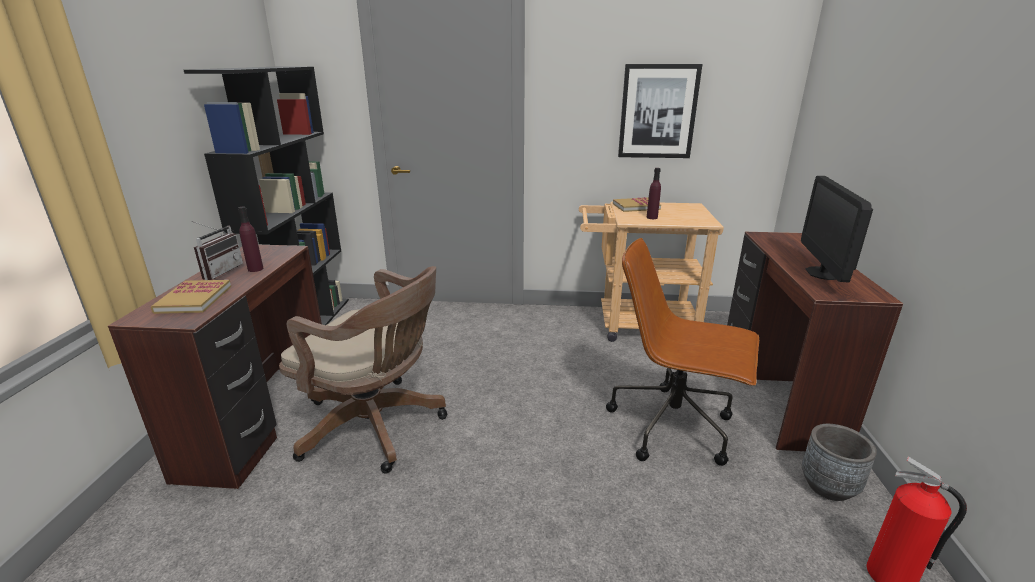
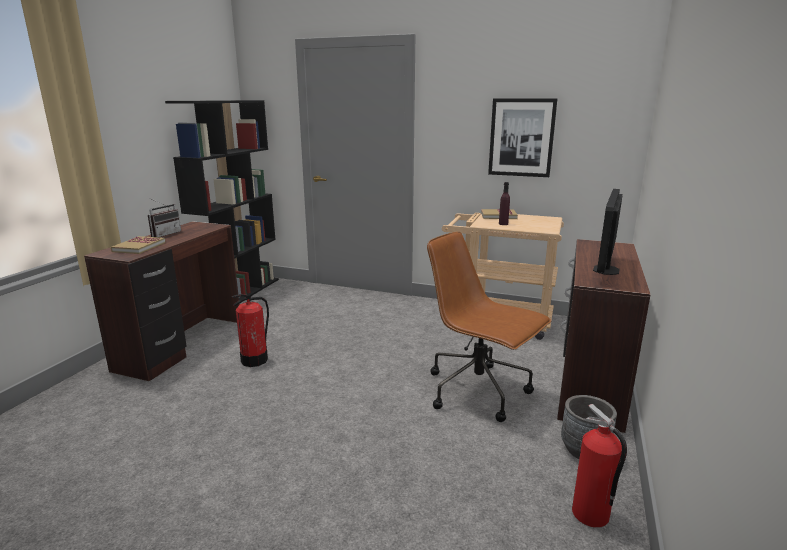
camera: 15 degrees right, 5 degrees down
purple bottle [238,206,264,272] -> none
brown office chair [279,266,447,474] -> fire extinguisher [232,294,269,367]

